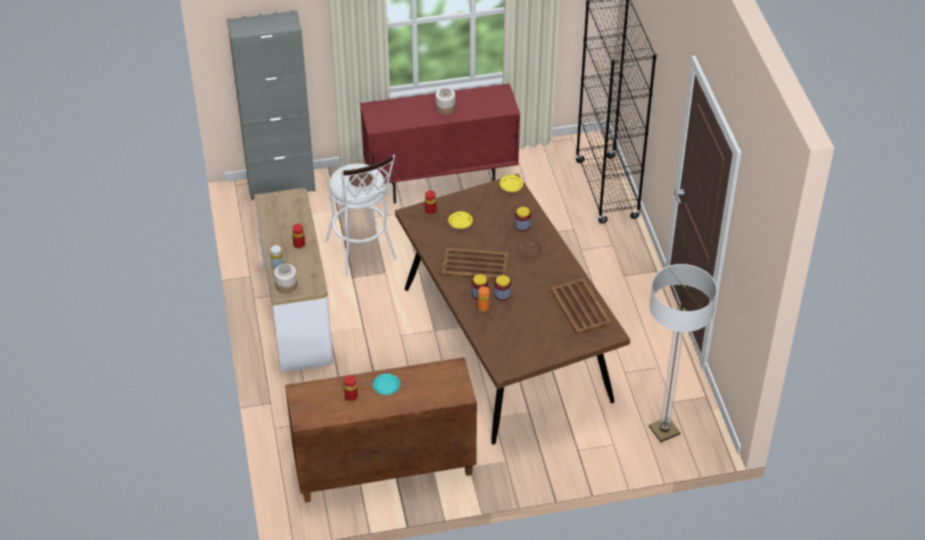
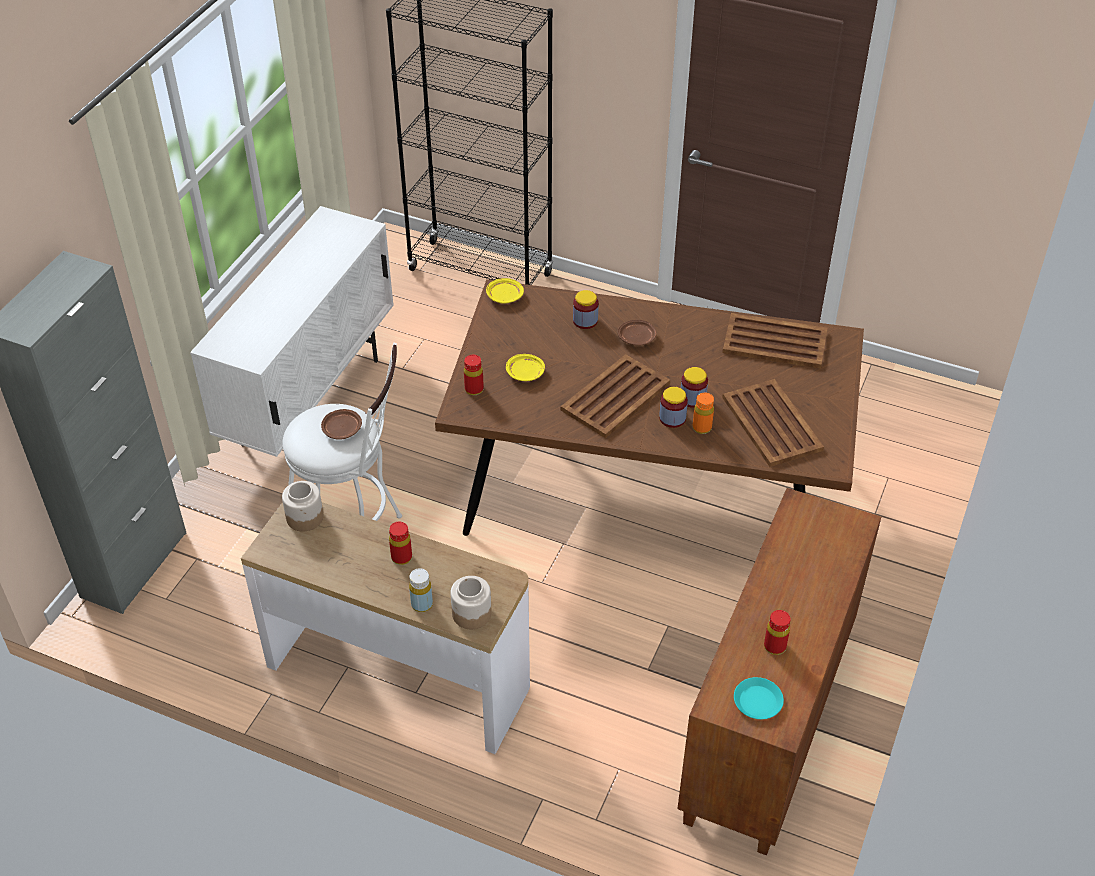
camera: 55 degrees left, 0 degrees up
red cabinet [360,83,520,204] -> white cabinet [190,206,394,457]
turquoise plate [373,374,400,395] -> turquoise plate moved to [734,677,784,719]
jar [436,88,455,115] -> jar moved to [282,481,324,532]
floor lamp [649,264,717,442] -> none
none -> brown tray [722,379,824,467]

